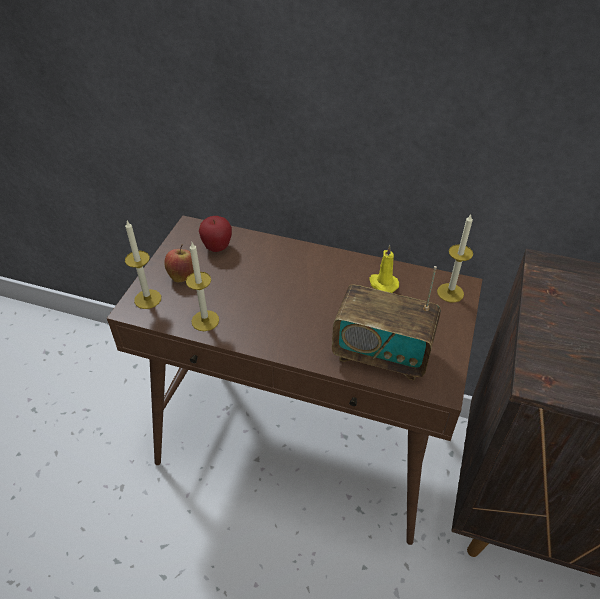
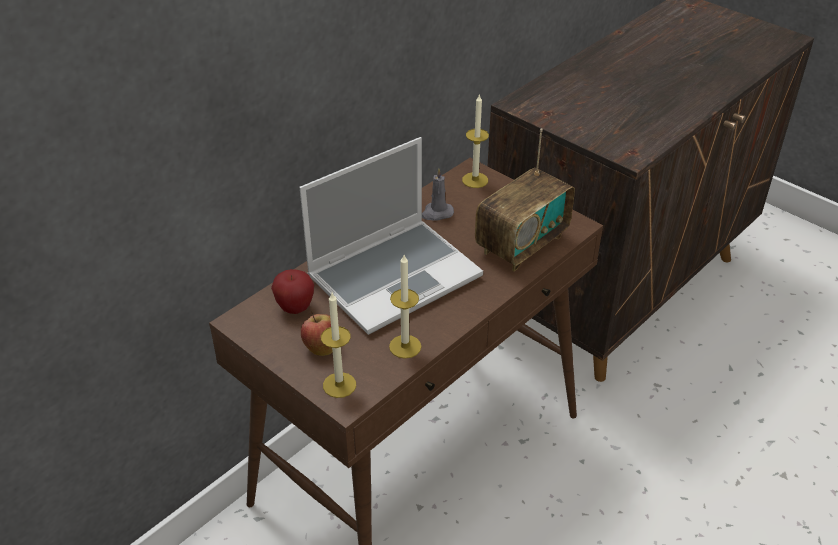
camera: 65 degrees left, 5 degrees down
yellow candle [369,245,399,293] -> grey candle [422,168,454,221]
none -> laptop [300,137,483,335]

